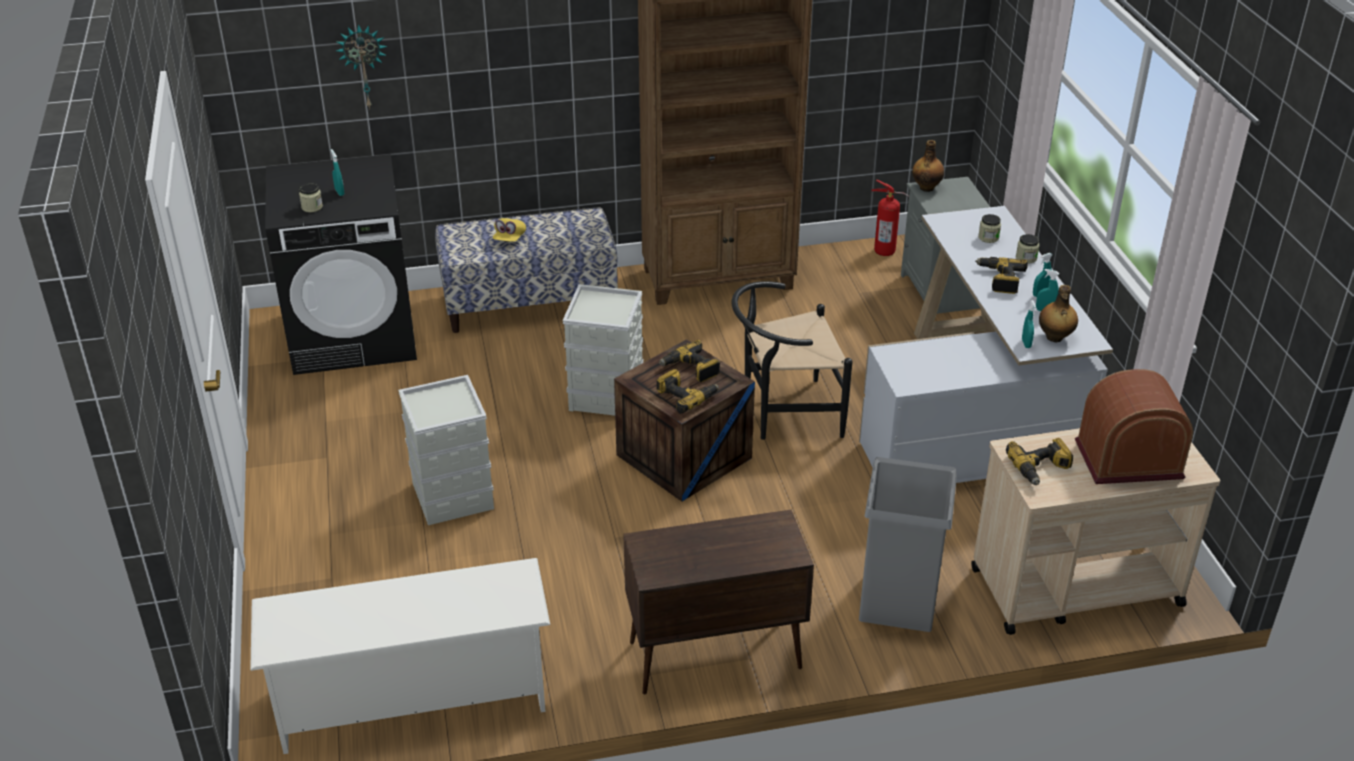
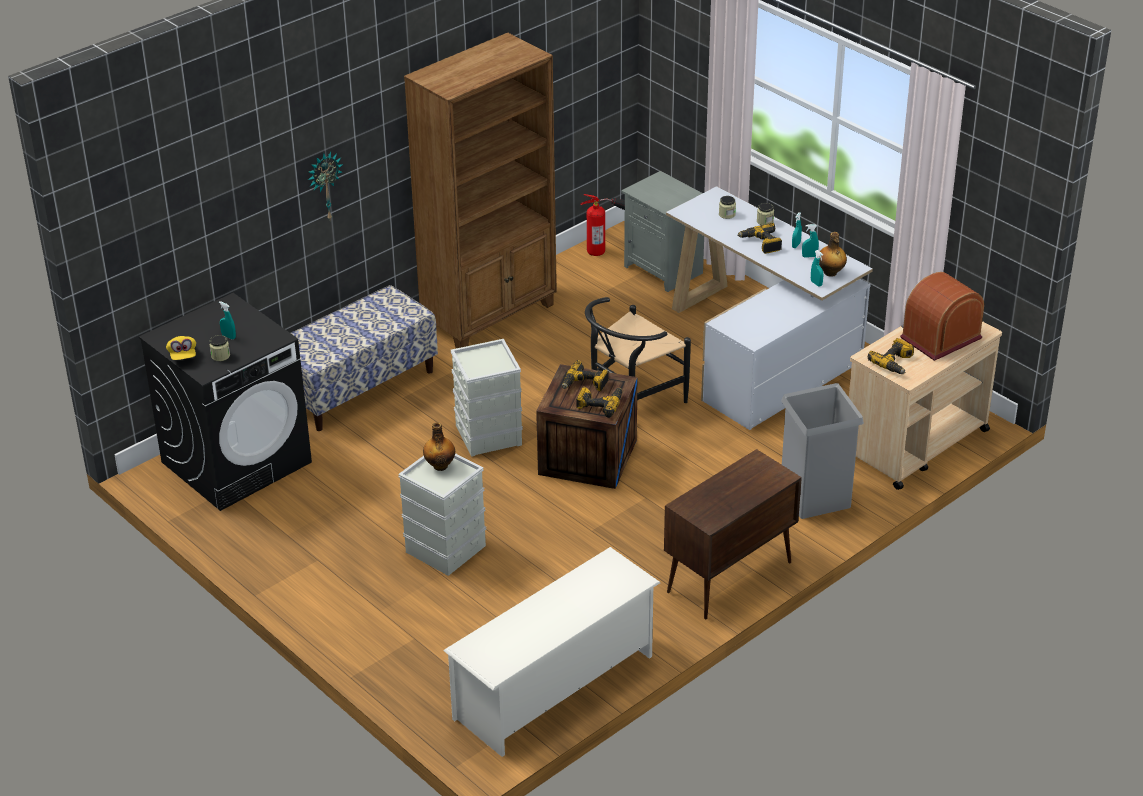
camera: 30 degrees left, 0 degrees up
wall clock [336,24,387,109] -> wall clock moved to [308,151,343,220]
yellow cap [493,218,526,242] -> yellow cap moved to [166,336,196,360]
bottle [912,140,944,192] -> bottle moved to [423,422,455,471]

